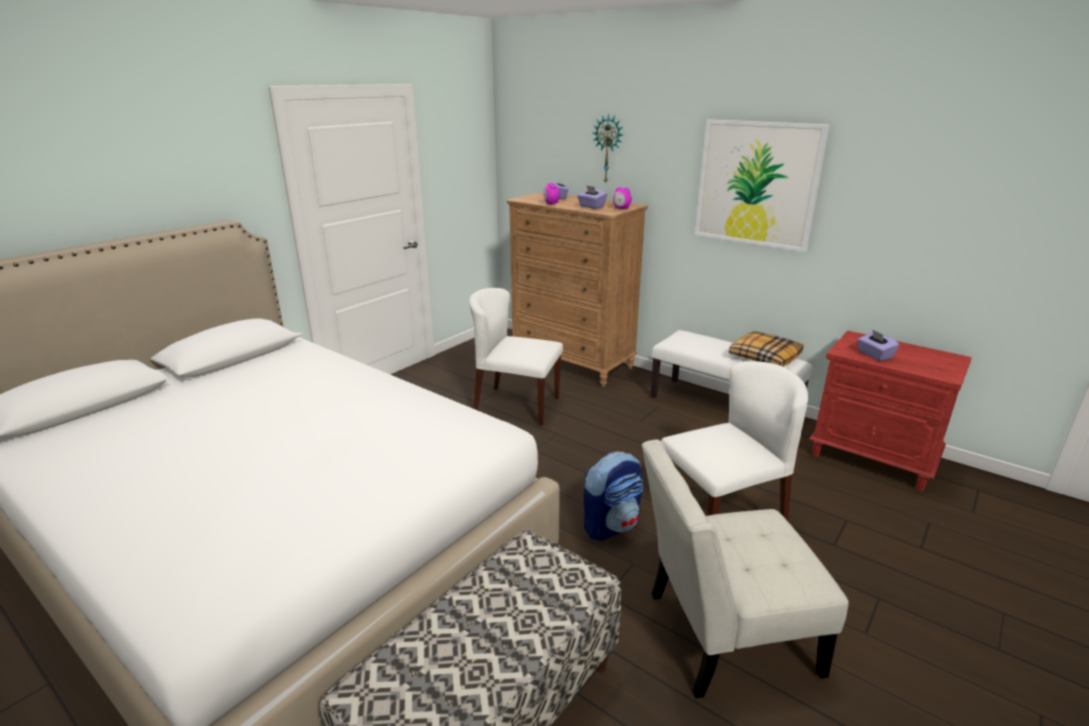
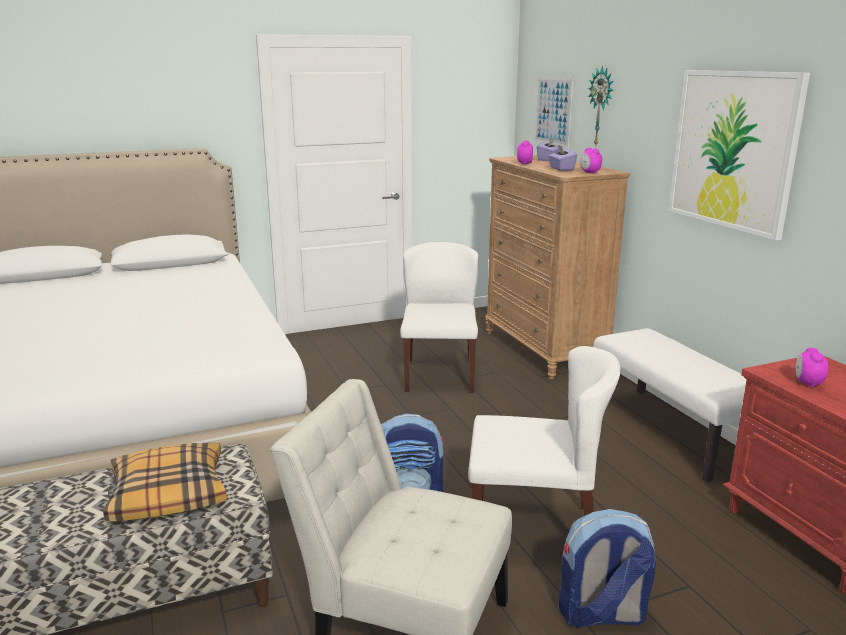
camera: 30 degrees right, 5 degrees down
white chair [469,288,563,426] -> white chair turned 45 degrees clockwise [400,242,479,393]
pillow [729,331,804,367] -> pillow moved to [103,443,227,521]
purple tissue box [858,329,900,361] -> alarm clock [796,348,828,388]
none -> picture [534,77,573,147]
none -> backpack [559,509,656,627]

